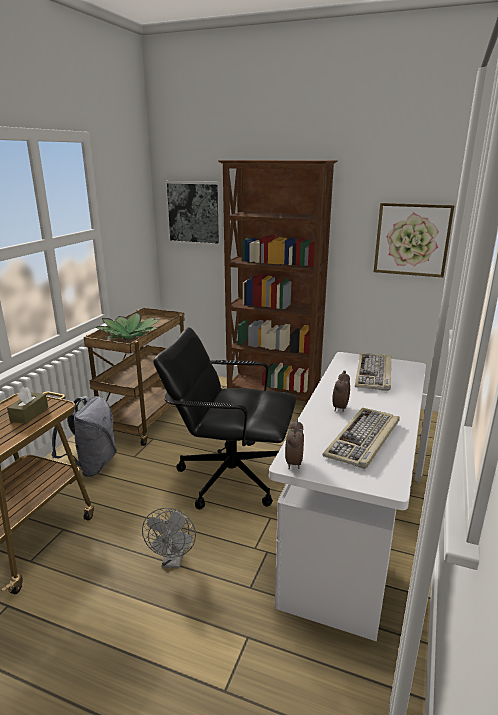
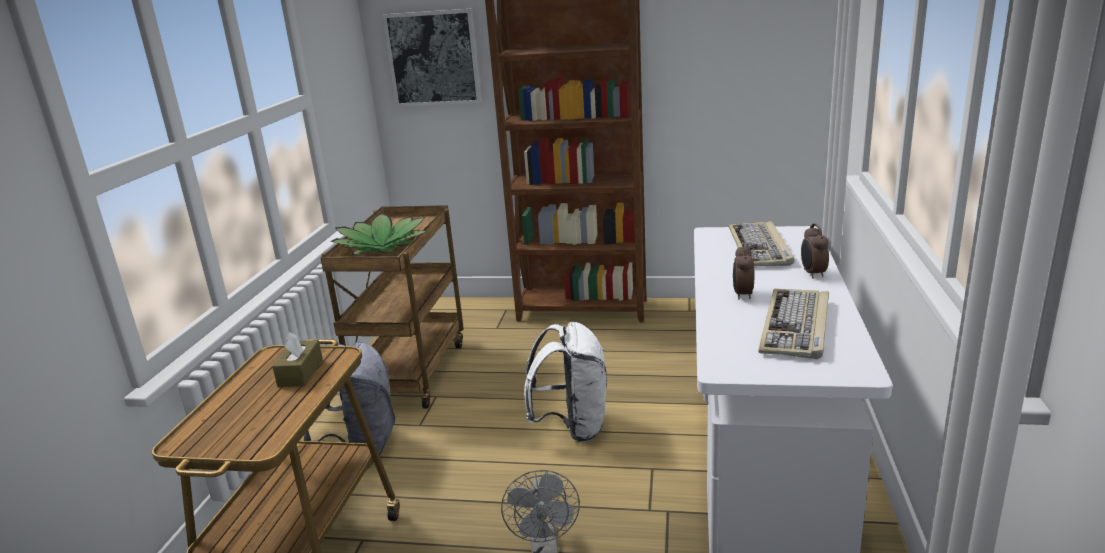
camera: 10 degrees left, 0 degrees up
black office chair [153,327,297,509] -> white backpack [524,322,607,442]
alarm clock [285,419,304,469] -> alarm clock moved to [801,223,829,279]
picture [374,203,454,277] -> none

